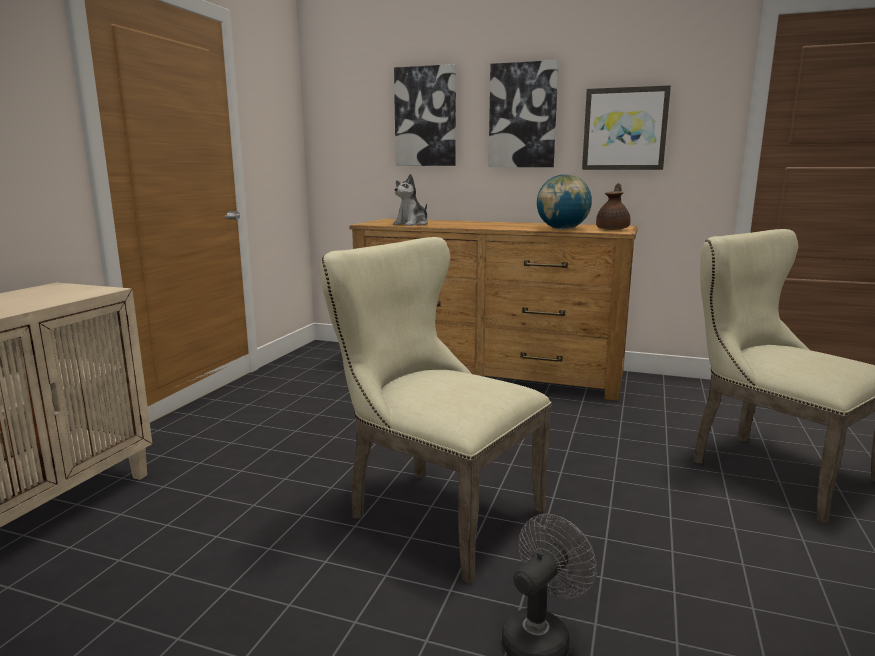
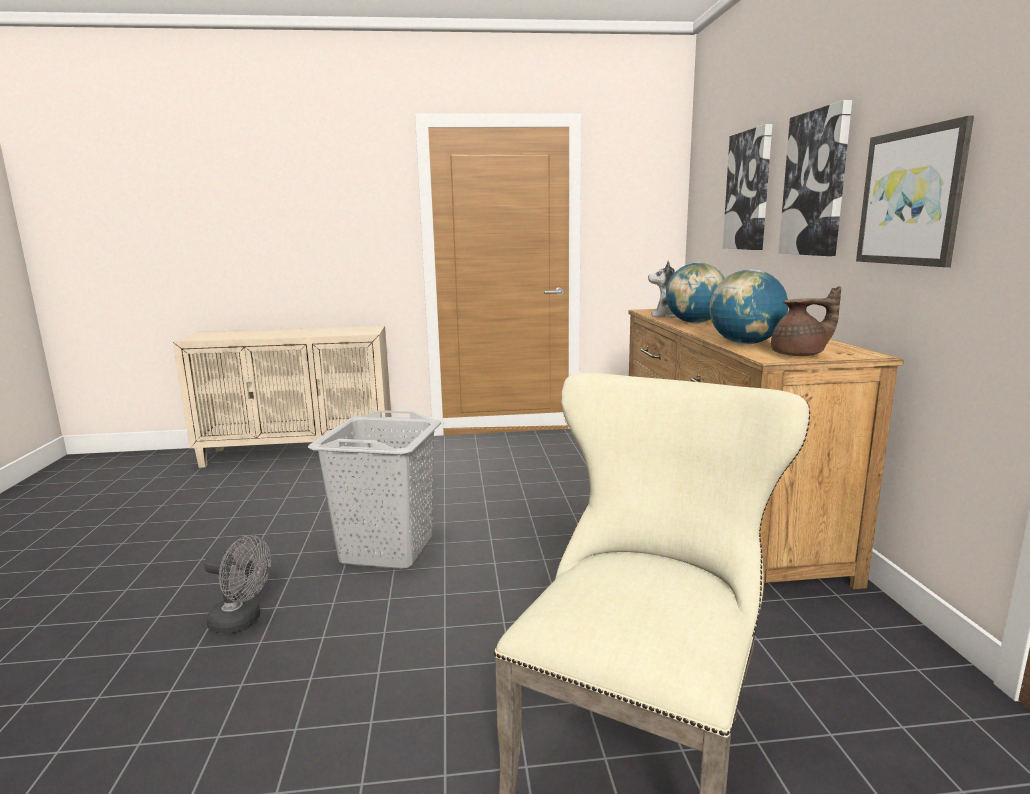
camera: 65 degrees right, 0 degrees up
beige chair [320,237,552,584] -> grey laundry basket [308,410,441,569]
none -> globe [666,263,725,323]

